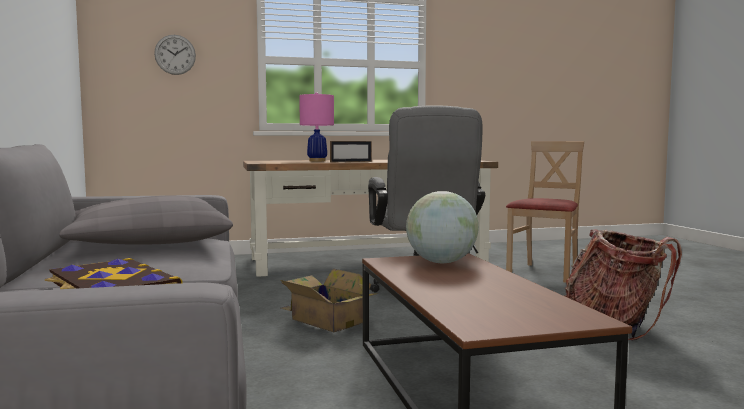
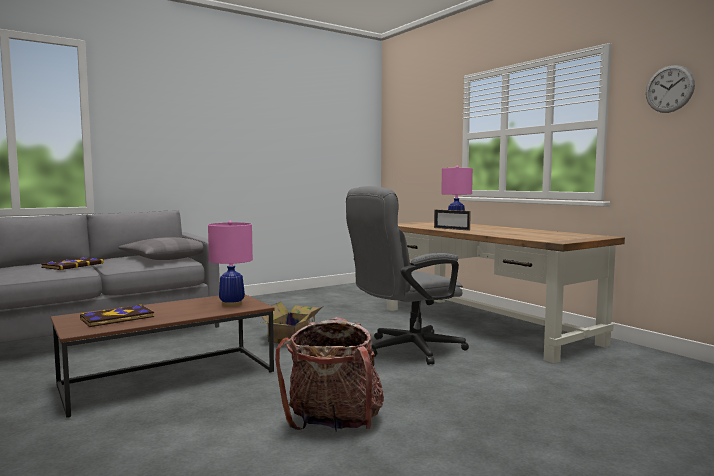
camera: 70 degrees right, 0 degrees up
wall clock [154,35,196,75] -> wall clock moved to [646,65,695,113]
globe [406,191,479,263] -> pink table lamp [208,221,253,307]
beige chair [506,141,584,283] -> none
none -> book [80,305,154,327]

